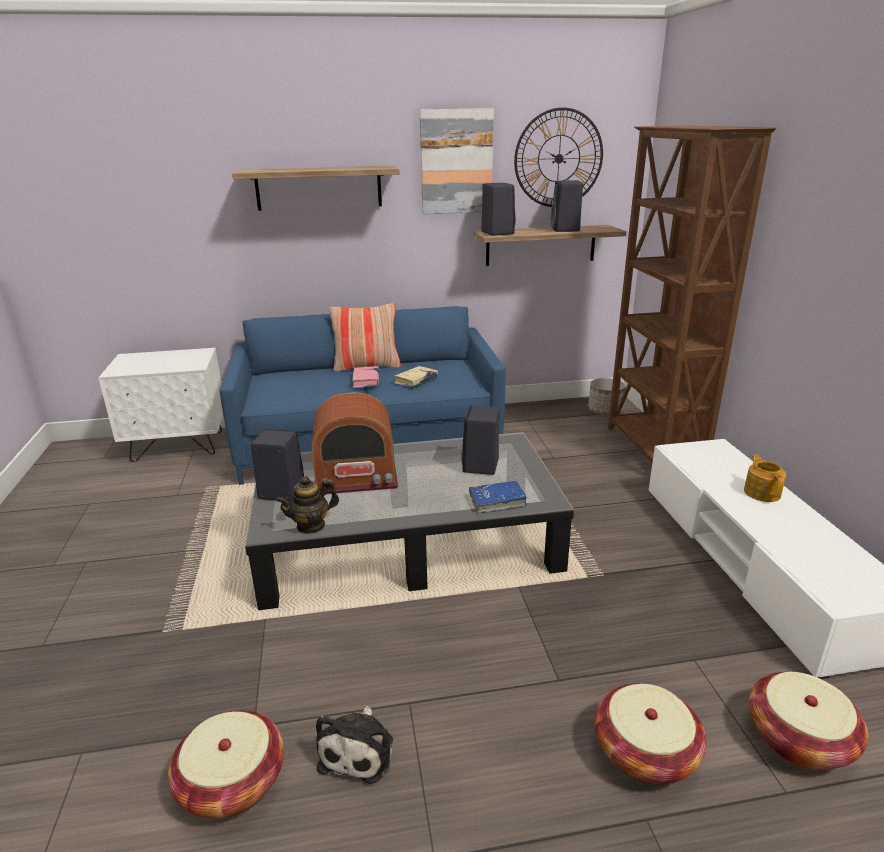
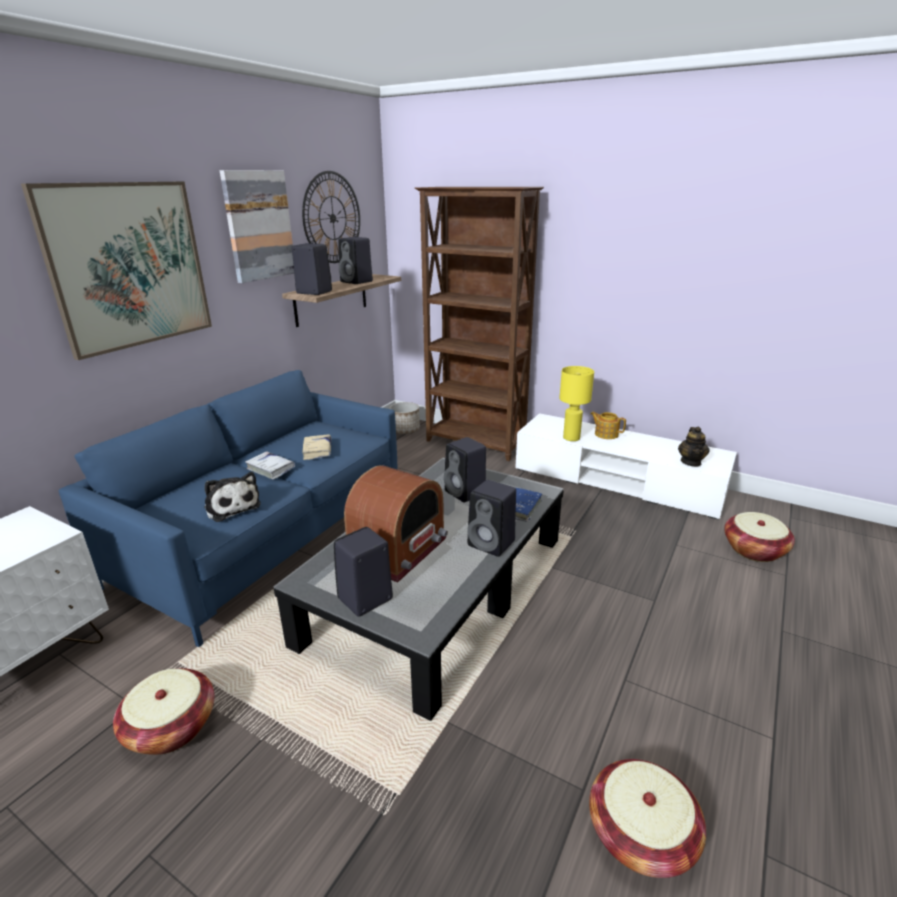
camera: 50 degrees left, 0 degrees up
shelf [232,166,400,211] -> picture [21,182,212,360]
teapot [276,476,339,534] -> teapot moved to [678,427,710,467]
plush toy [316,706,393,784] -> plush toy moved to [204,472,261,522]
pillow [329,303,401,372] -> none
pink book [352,366,380,388] -> white book [245,451,295,479]
basket [595,683,706,785] -> basket moved to [113,668,214,755]
none -> black speaker [467,480,516,557]
none -> yellow table lamp [559,366,594,441]

